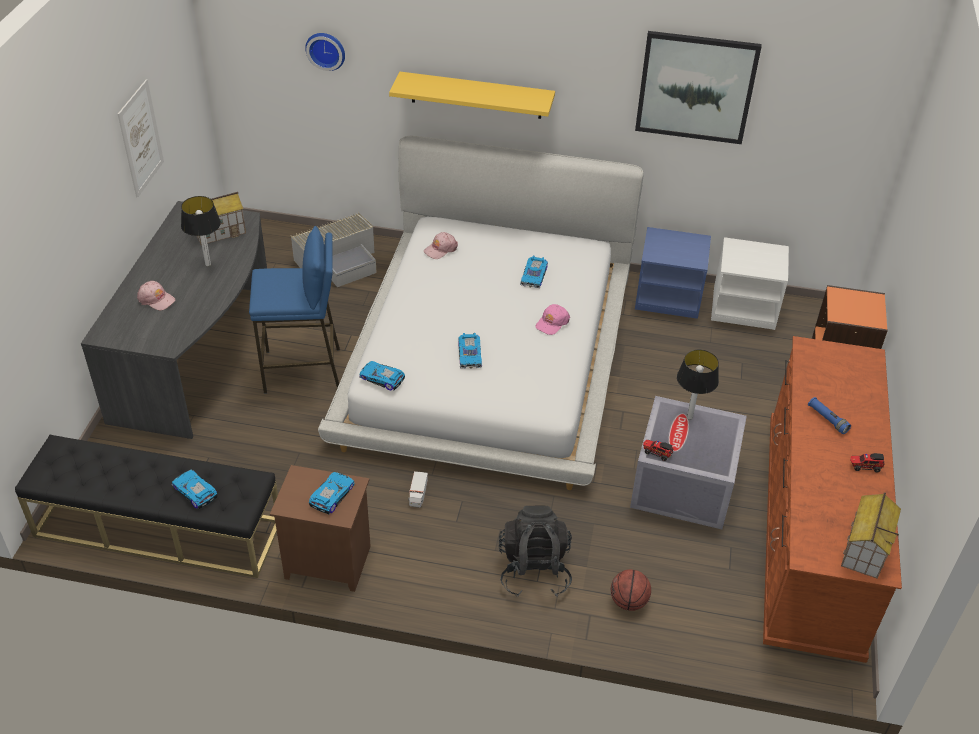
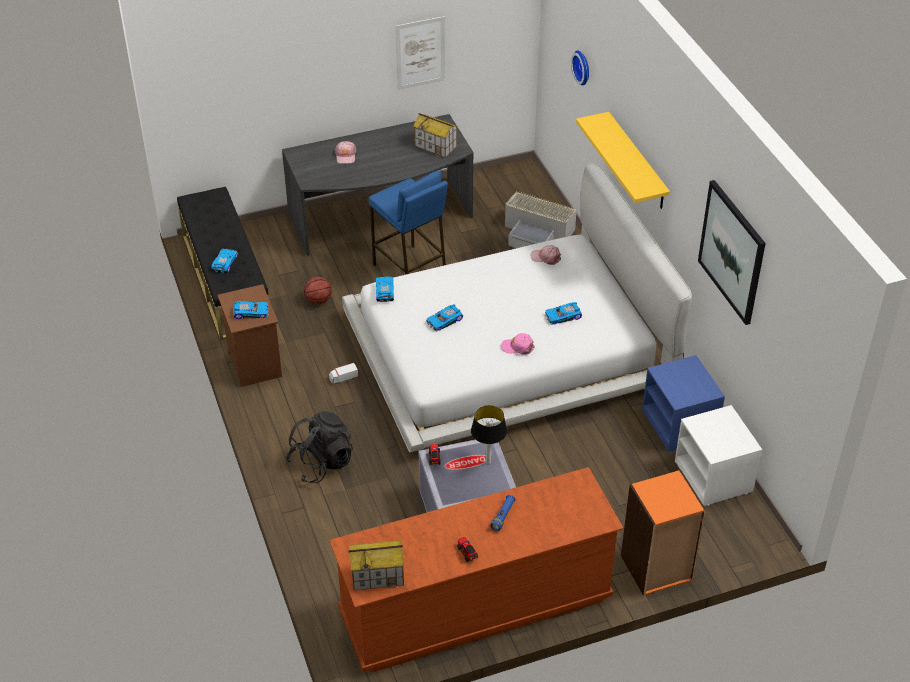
camera: 60 degrees right, 0 degrees up
table lamp [181,196,221,266] -> none
basketball [611,569,651,611] -> basketball moved to [304,277,332,305]

